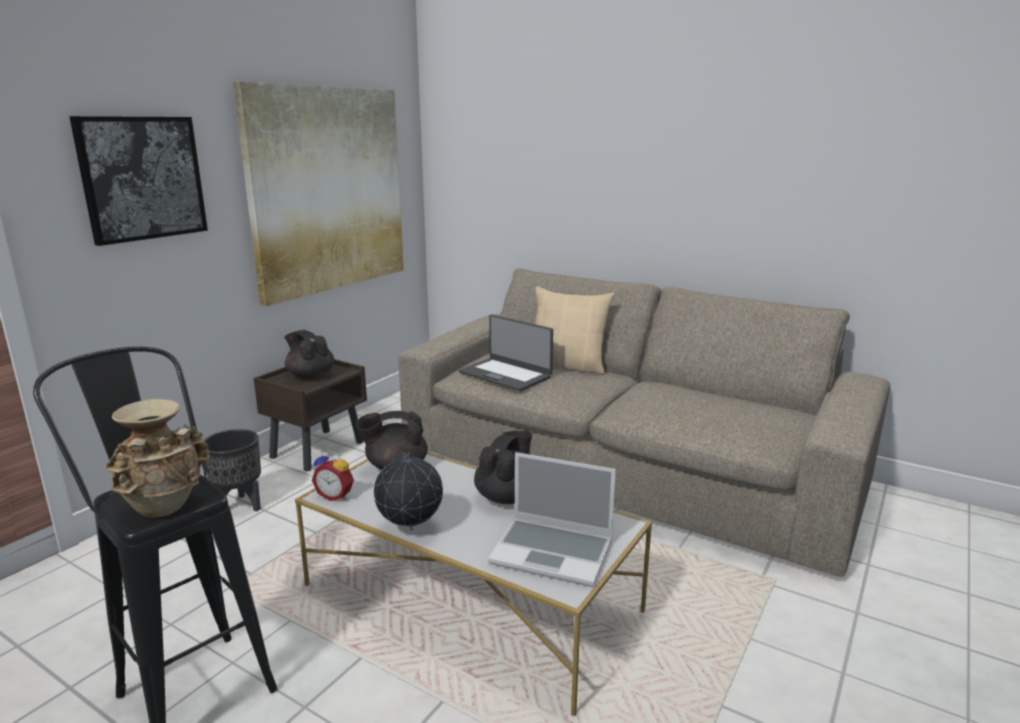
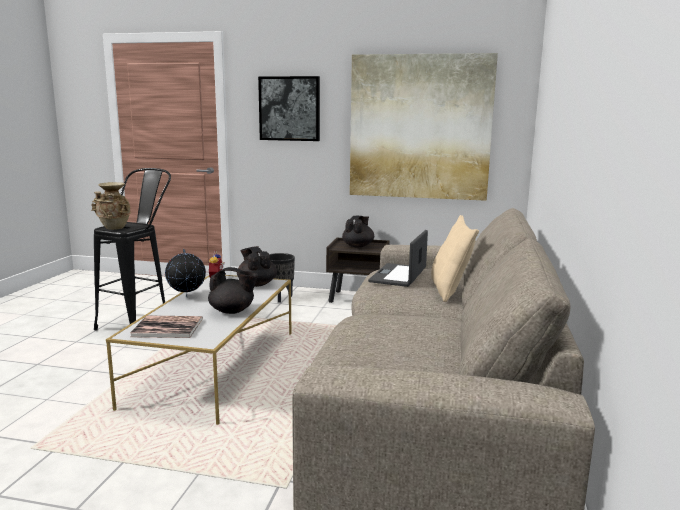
camera: 70 degrees right, 5 degrees down
laptop [488,452,616,586] -> book [130,316,203,338]

